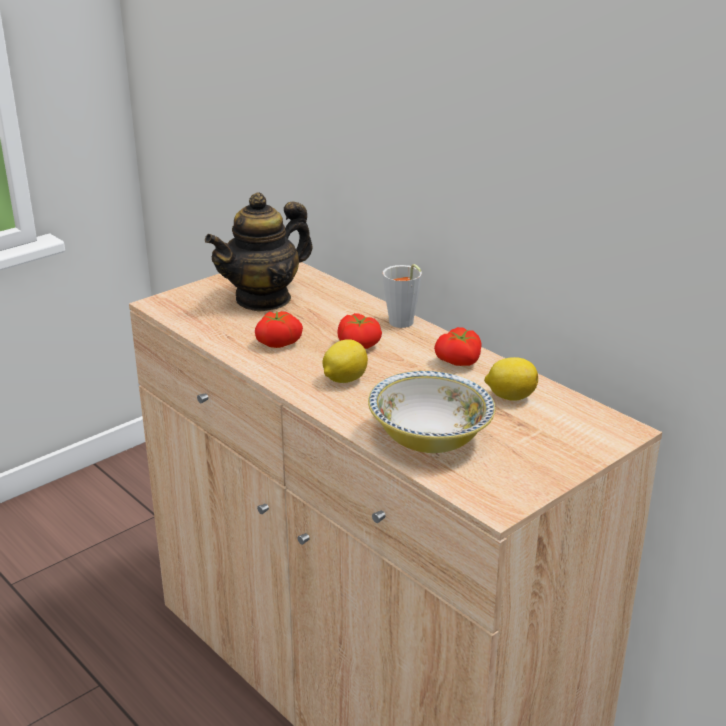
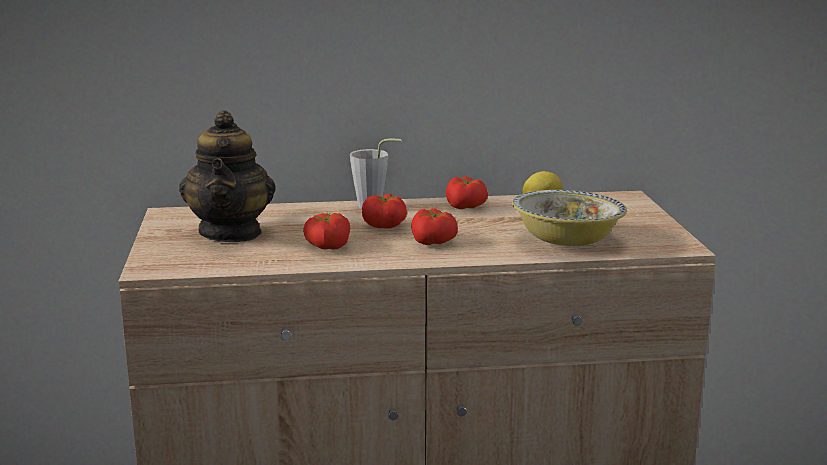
camera: 55 degrees left, 10 degrees down
lemon [322,339,368,383] -> tomato [411,208,458,245]

